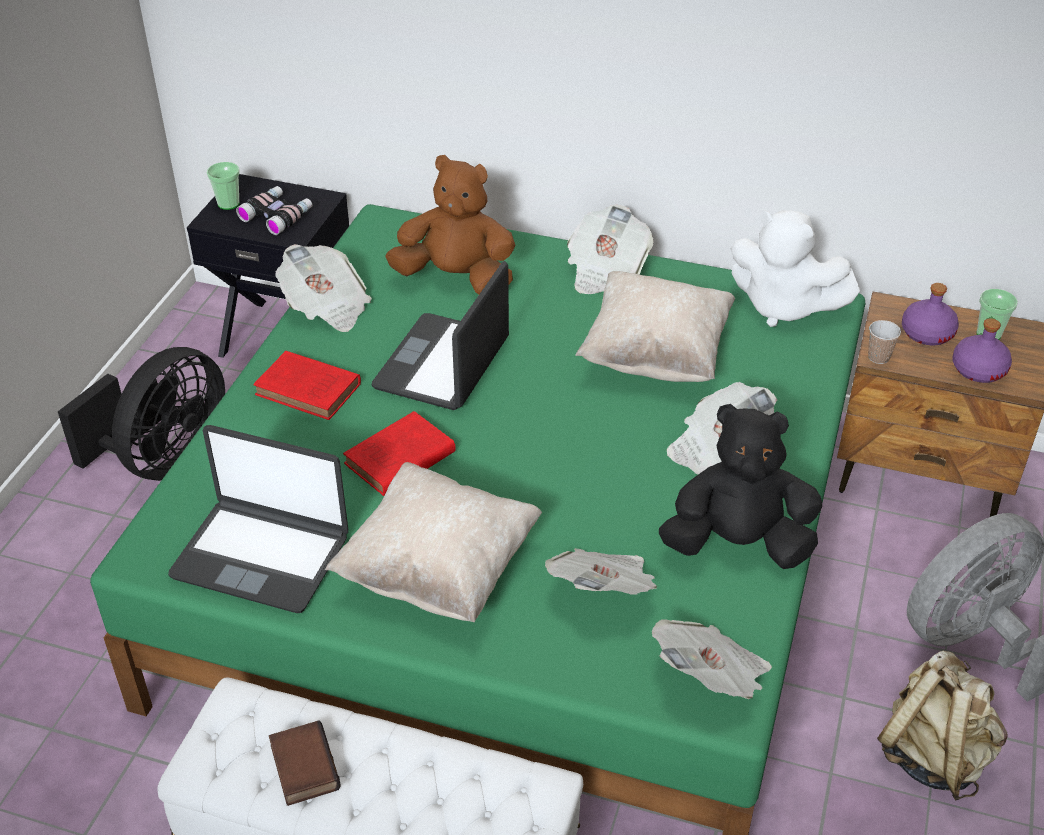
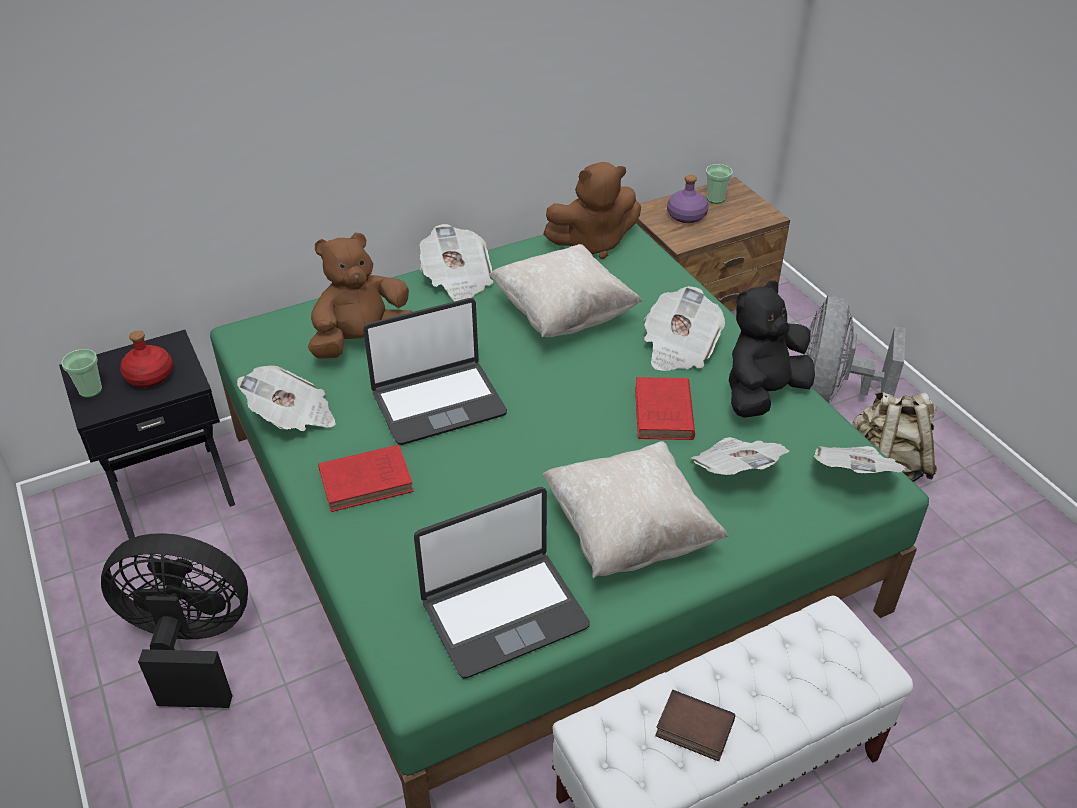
camera: 45 degrees left, 0 degrees up
black fan [58,347,225,481] -> black fan turned 75 degrees counterclockwise [101,533,248,708]
binoculars [236,186,313,235] -> red bottle [120,331,173,387]
red book [343,411,456,496] -> red book moved to [635,377,695,440]
laptop [372,261,509,410] -> laptop turned 90 degrees counterclockwise [363,298,507,445]
white plush toy [731,210,860,327] -> brown plush toy [543,162,641,259]
cup [868,320,901,364] -> none
purple bottle [952,318,1012,383] -> none

